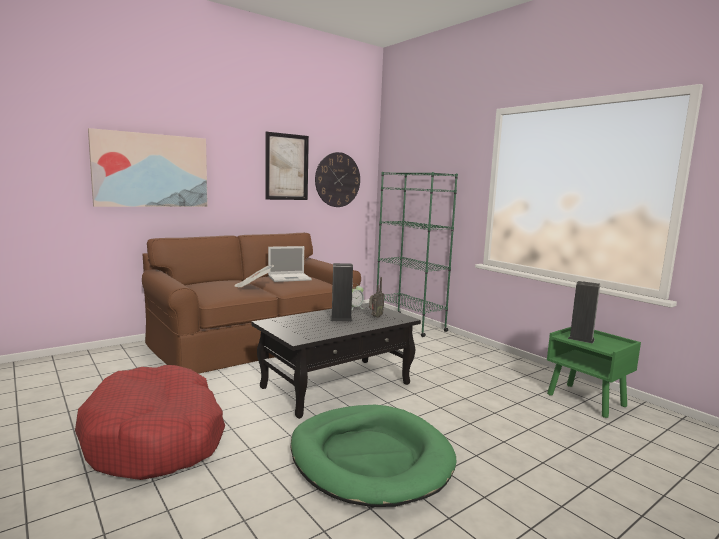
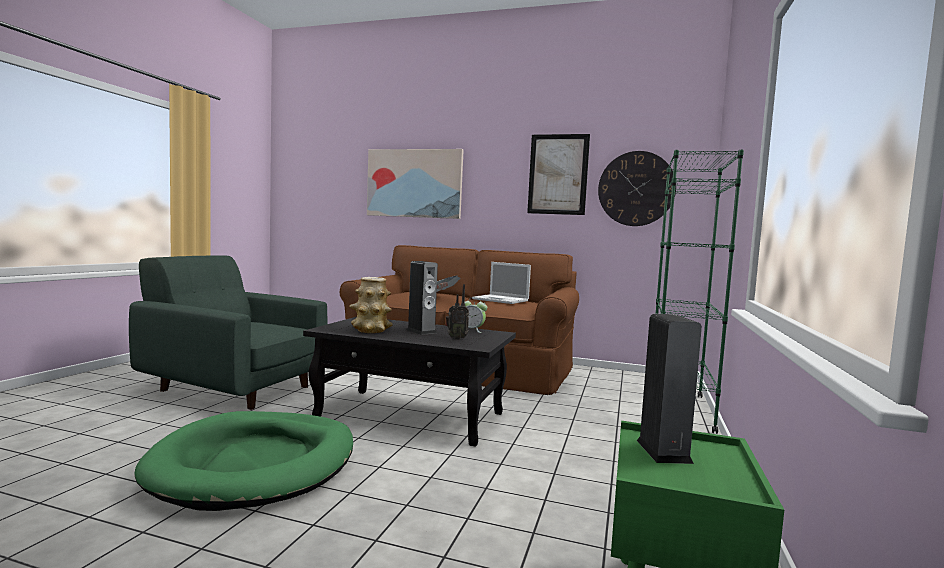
camera: 55 degrees right, 5 degrees down
red dog bed [75,365,225,480] -> green armchair [129,255,327,410]
none -> vase [349,277,393,333]

